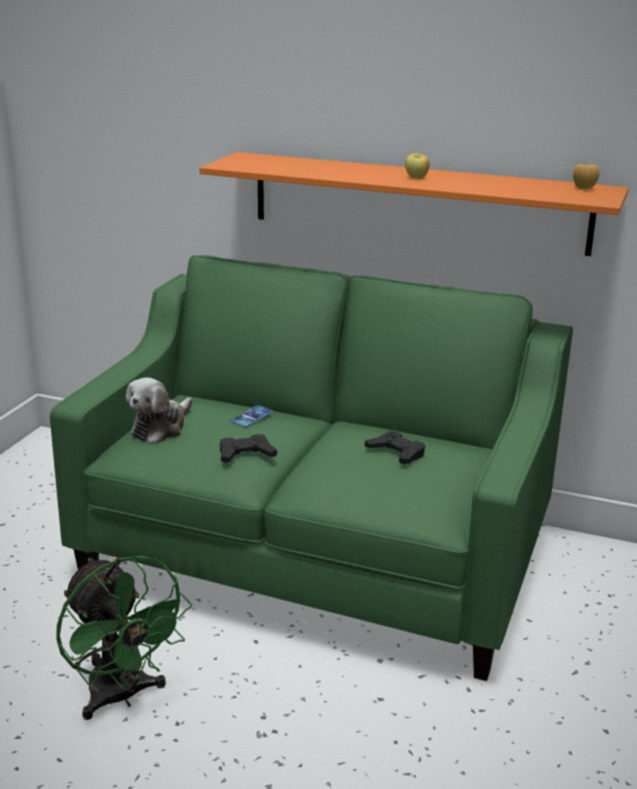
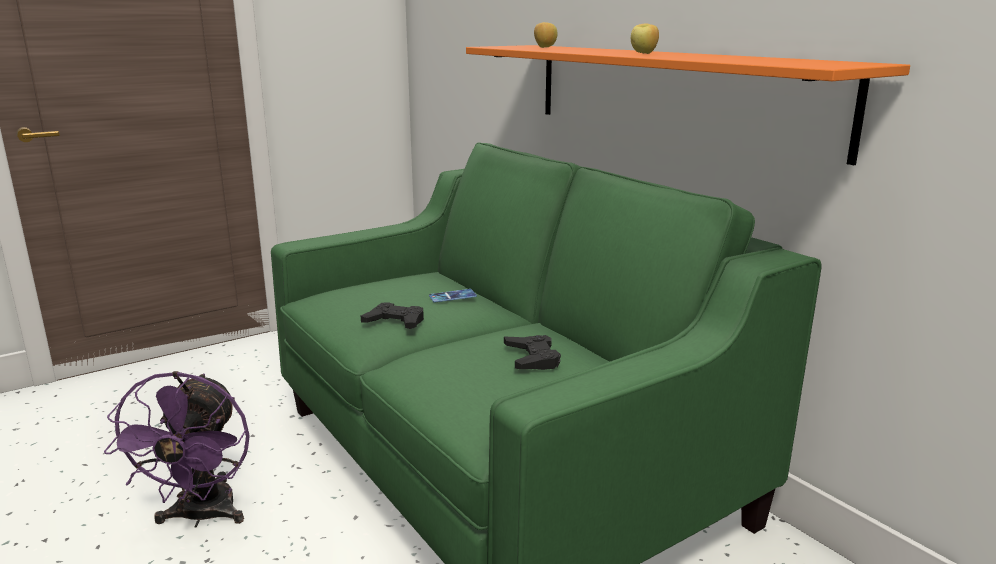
camera: 35 degrees right, 5 degrees down
green fan [57,556,192,720] -> purple fan [104,371,250,528]
plush toy [126,378,192,444] -> none
apple [573,164,599,189] -> apple moved to [534,22,558,48]

